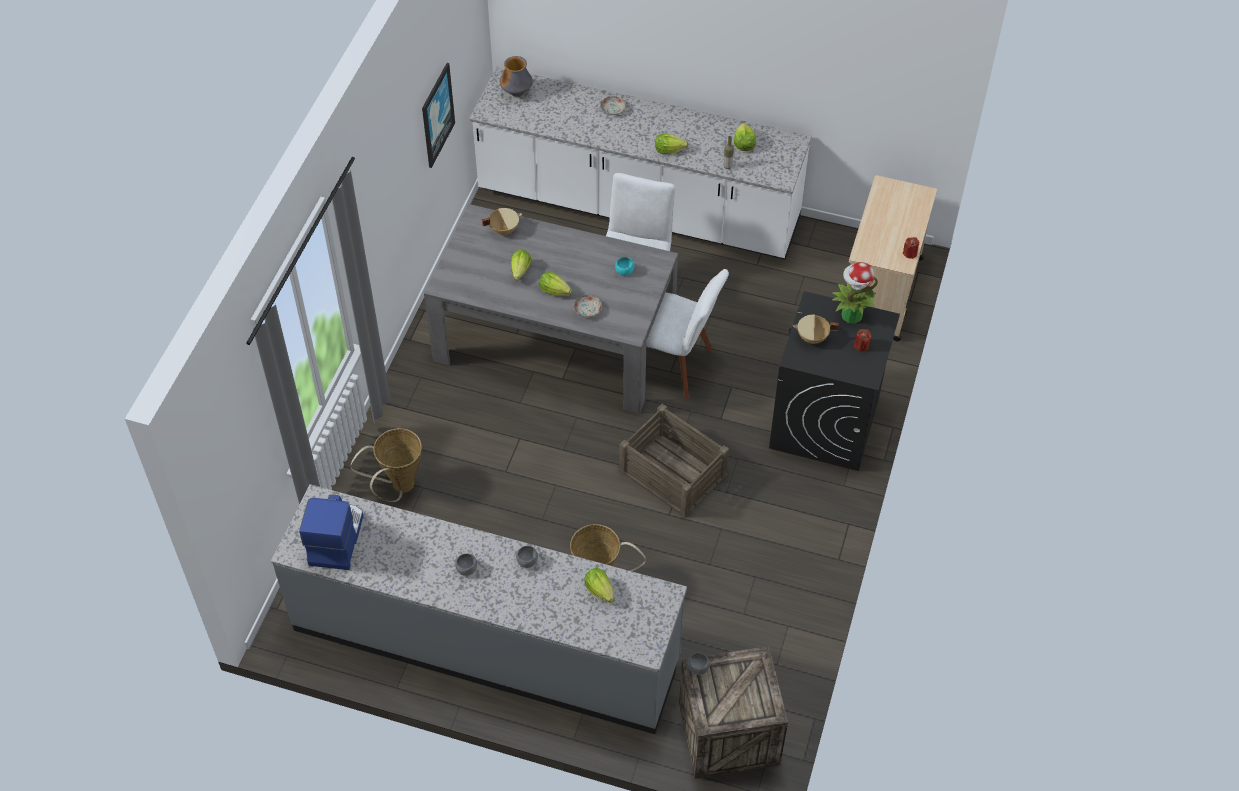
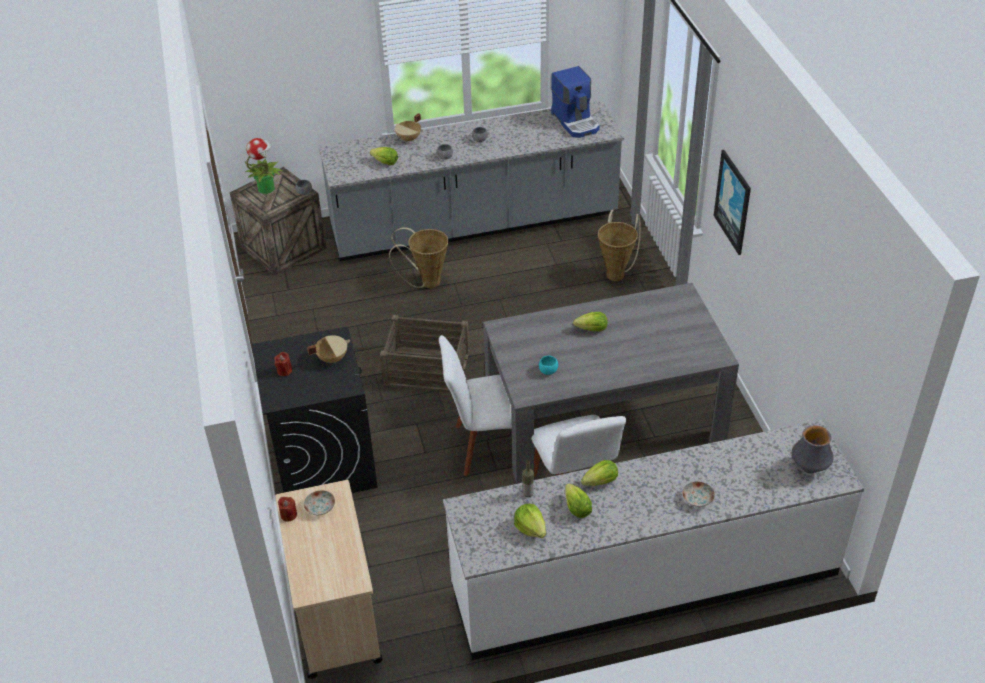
camera: 150 degrees right, 10 degrees down
picture [422,63,455,168] -> picture moved to [714,150,751,255]
beige cooking pot [482,208,522,235] -> beige cooking pot moved to [395,113,421,142]
lettuce [511,249,532,280] -> lettuce moved to [565,483,592,518]
plate [574,295,602,317] -> plate moved to [304,490,335,515]
potted plant [832,262,878,323] -> potted plant moved to [245,138,282,194]

